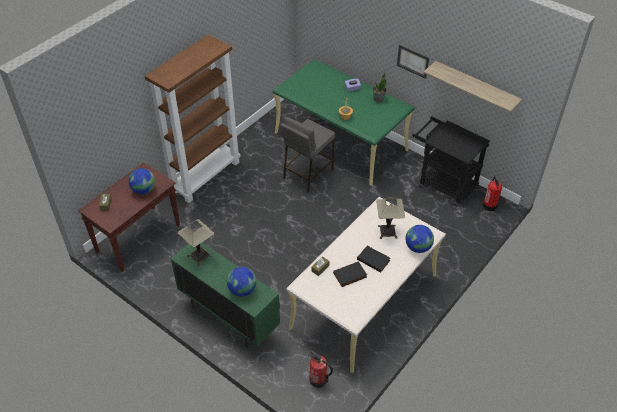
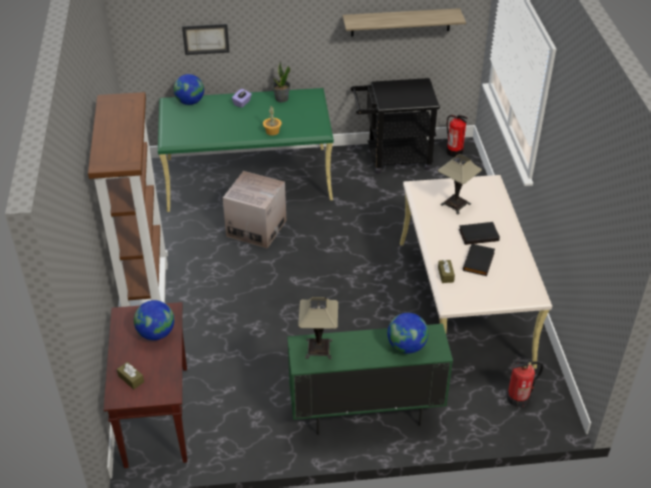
camera: 45 degrees left, 5 degrees down
grey stool [281,117,335,192] -> cardboard box [223,171,286,248]
picture [397,45,429,79] -> picture moved to [182,24,230,55]
globe [405,225,434,253] -> globe moved to [174,74,204,105]

